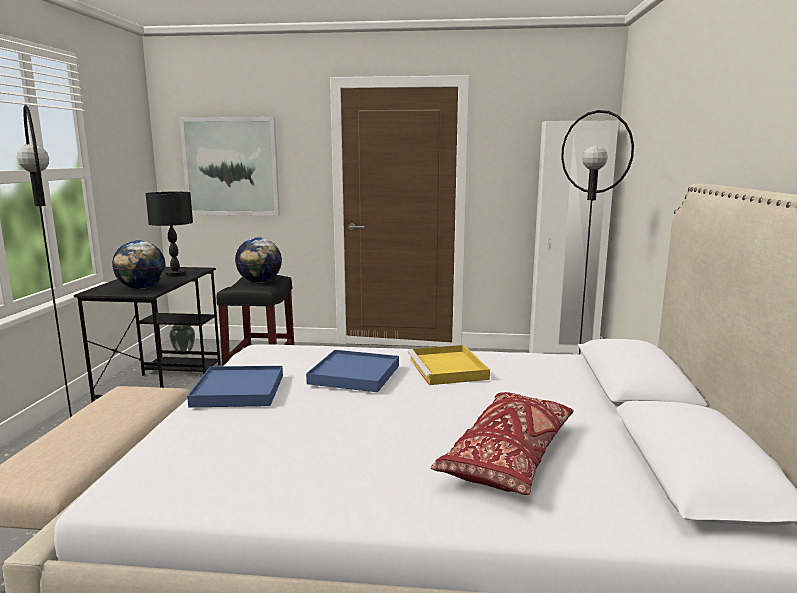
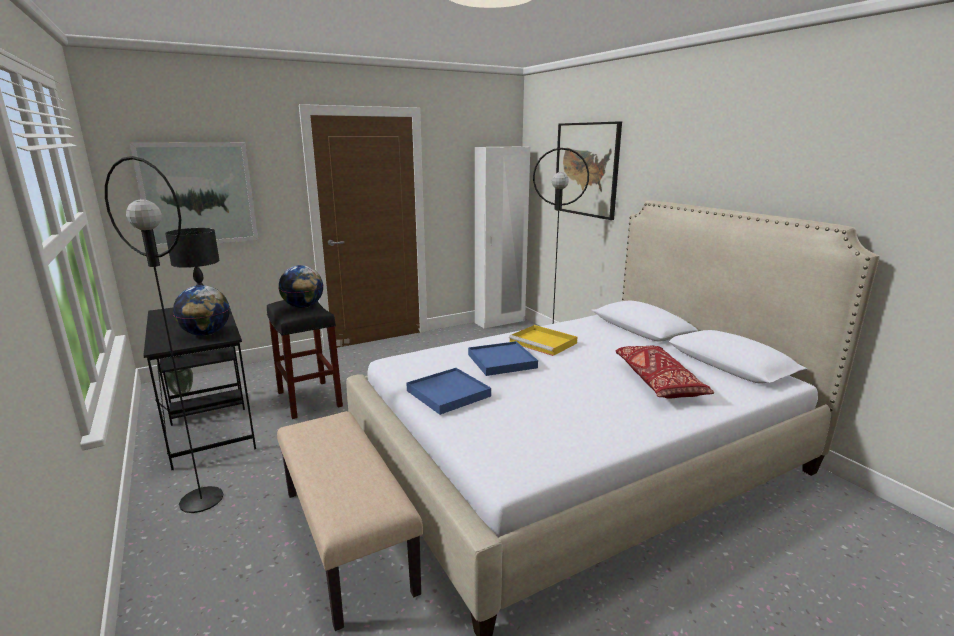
camera: 35 degrees left, 5 degrees up
none -> picture [554,121,622,220]

